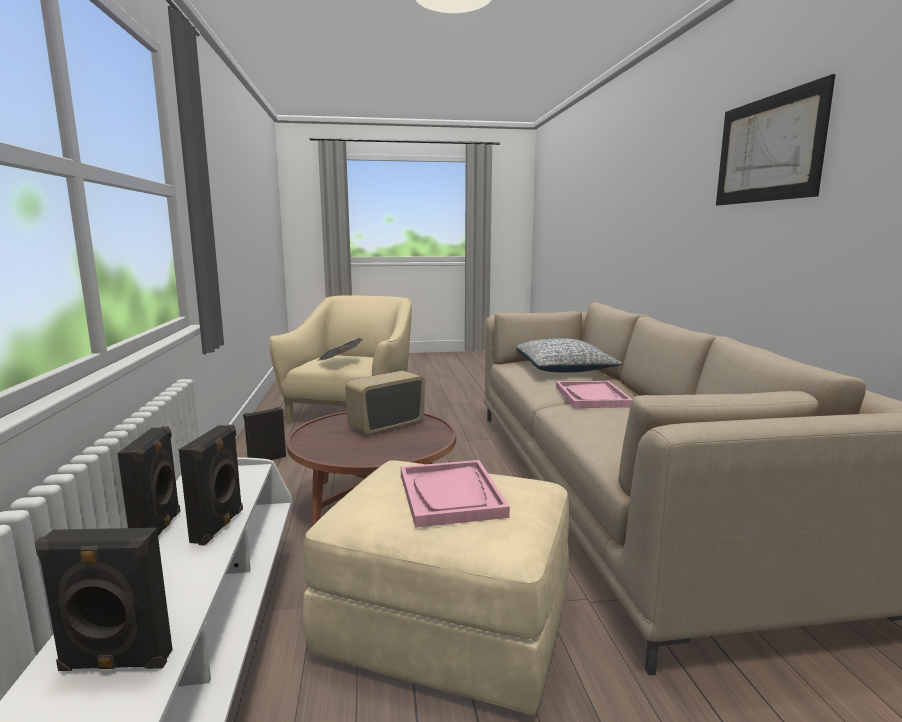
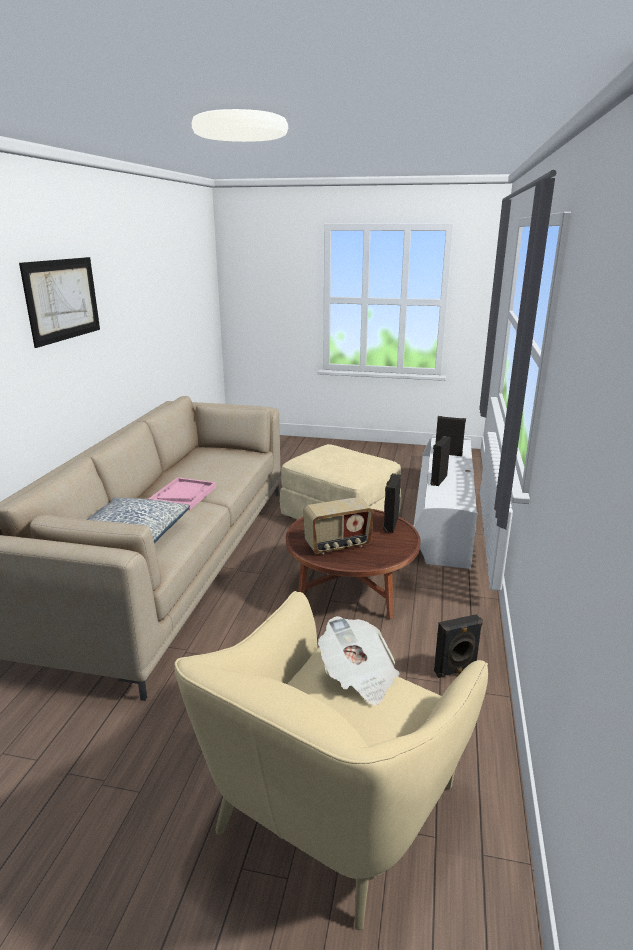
camera: 160 degrees left, 10 degrees up
black speaker [117,426,180,535] -> black speaker moved to [383,473,401,533]
pink tray [401,460,510,528] -> none

